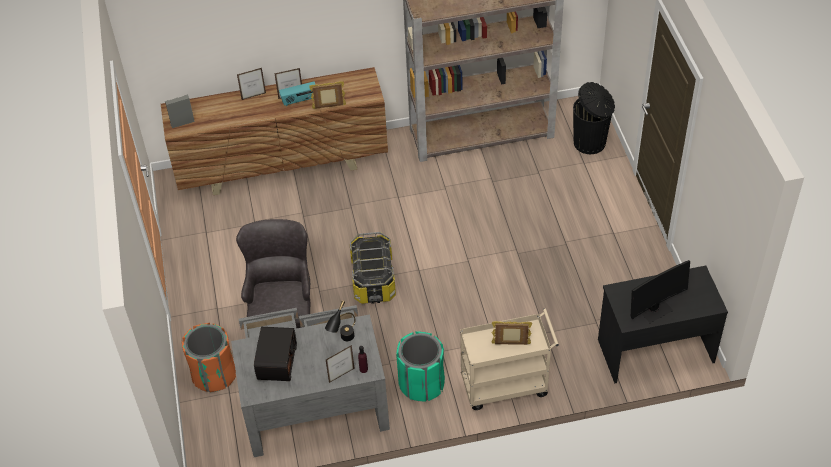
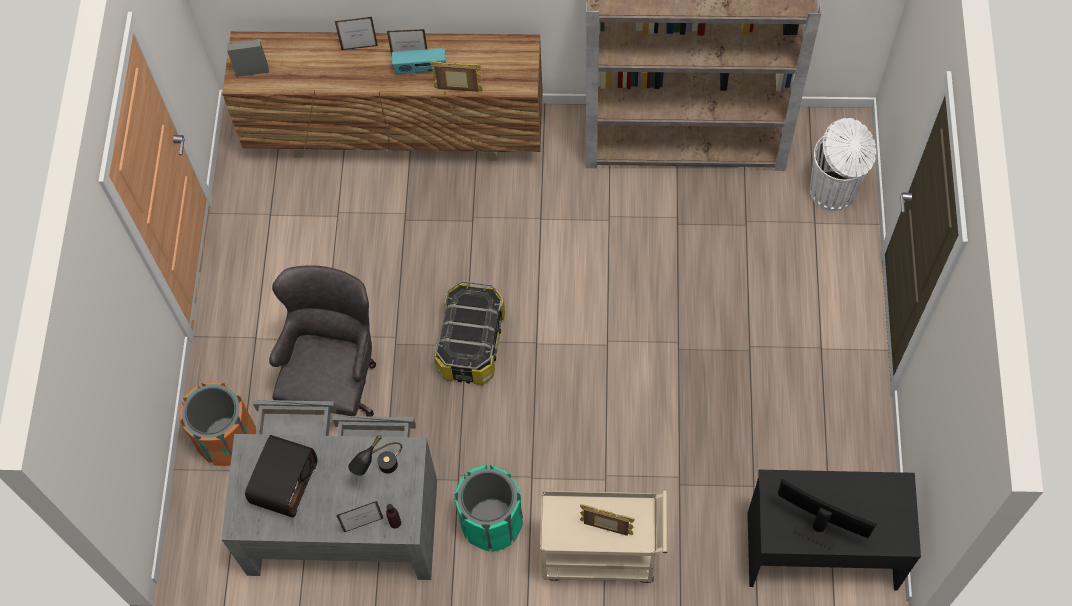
camera: 15 degrees right, 15 degrees up
black trash can [573,82,615,154] -> white trash can [810,118,876,211]
monitor [631,260,690,323] -> monitor turned 135 degrees counterclockwise [778,477,878,550]

